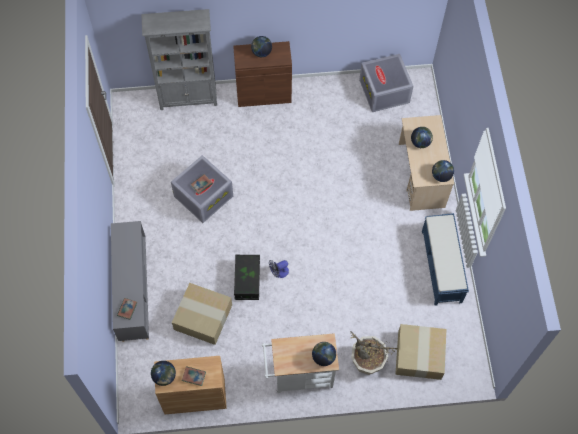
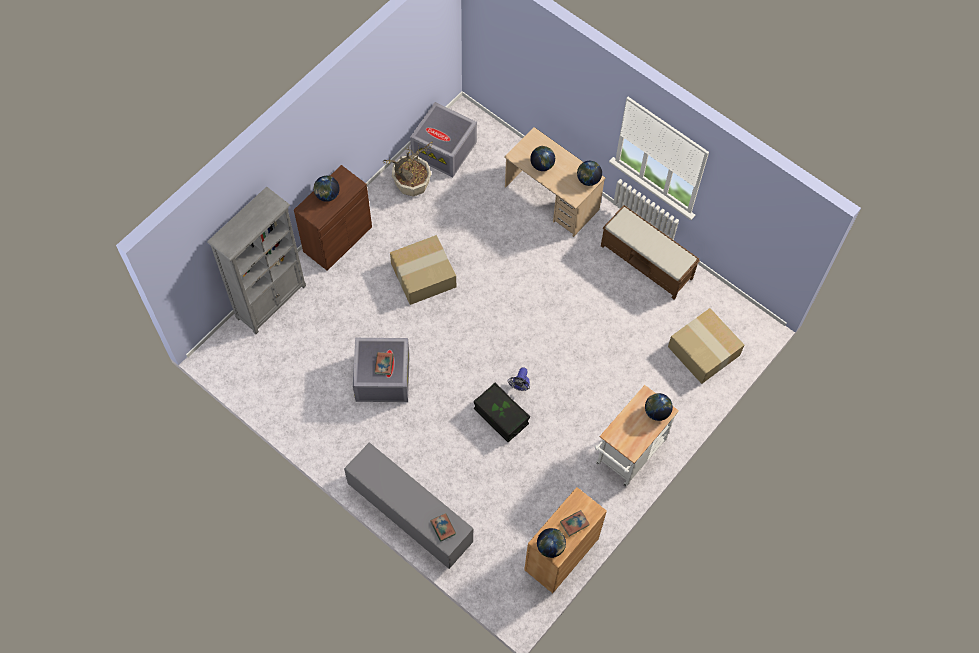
camera: 45 degrees left, 0 degrees up
cardboard box [172,283,232,345] -> cardboard box moved to [390,235,456,305]
potted plant [350,331,398,375] -> potted plant moved to [383,141,433,197]
blue bench [422,213,469,306] -> brown bench [601,205,700,299]

